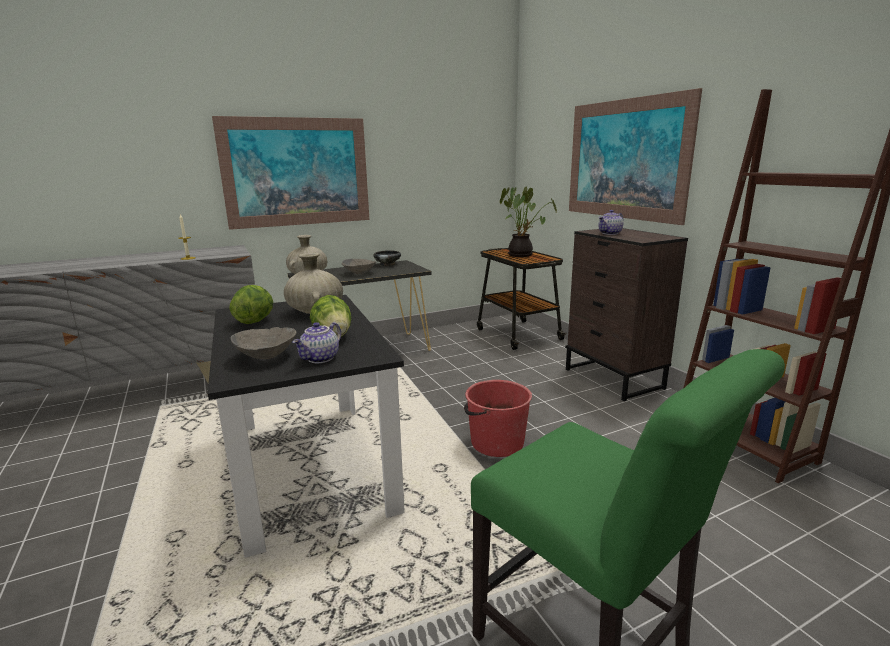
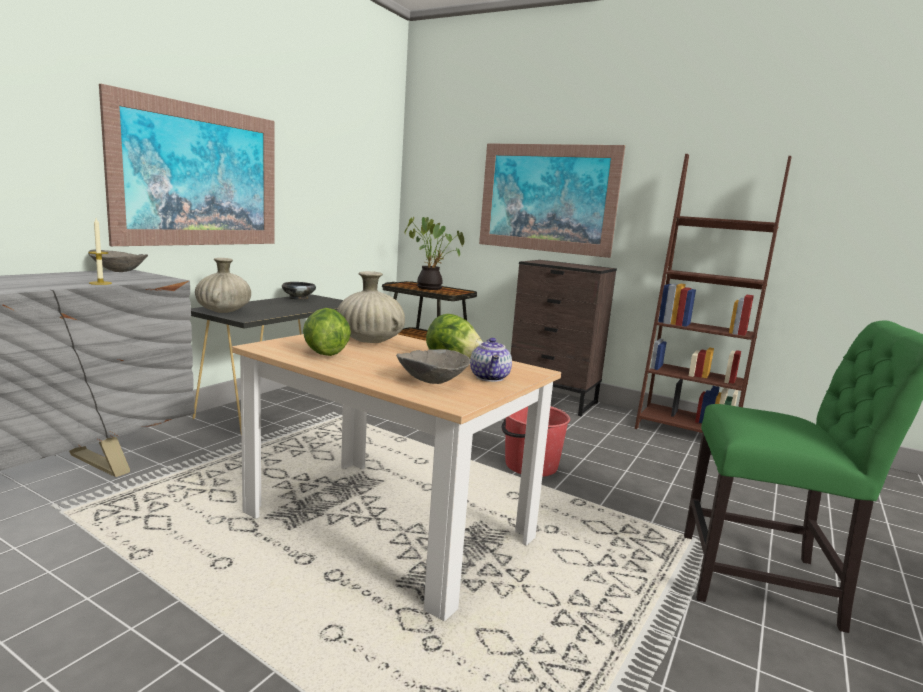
camera: 35 degrees left, 5 degrees down
black dining table [208,295,405,558] -> beige dining table [232,334,561,621]
grey bowl [342,259,376,274] -> grey bowl moved to [88,249,148,272]
teapot [598,210,623,235] -> none

